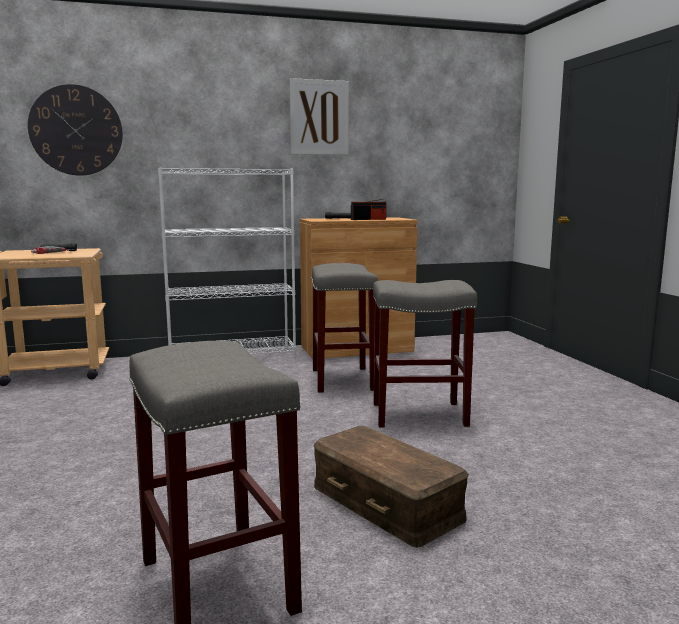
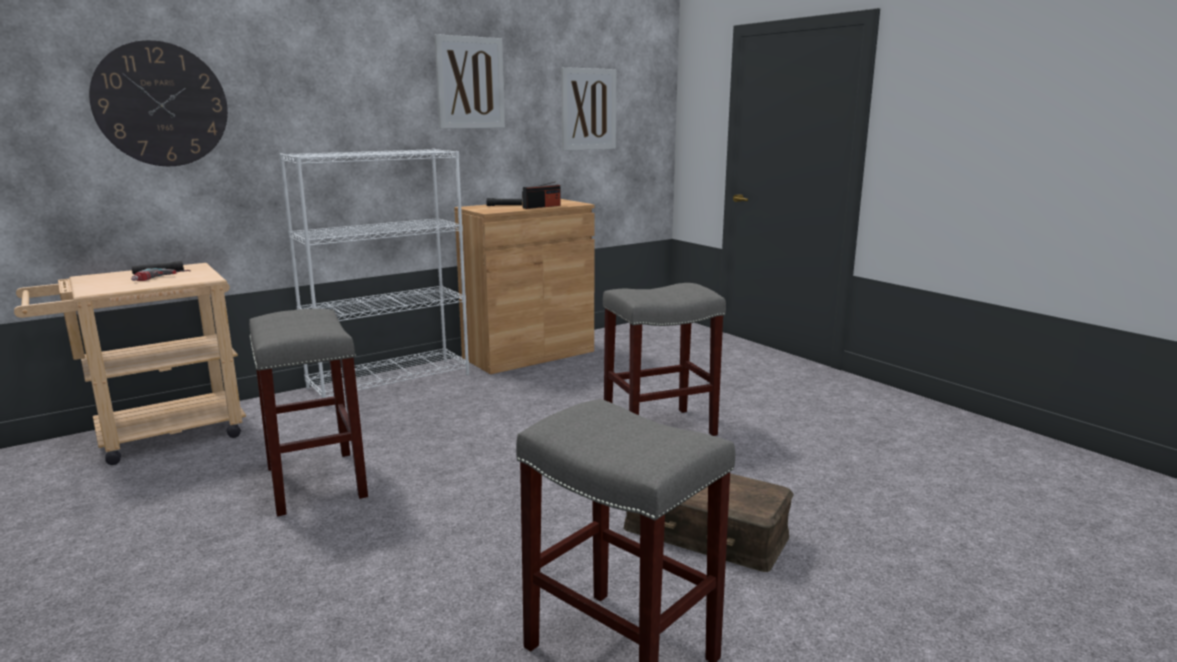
camera: 20 degrees left, 5 degrees up
grey stool [311,263,378,393] -> grey stool moved to [249,309,368,516]
none -> picture [561,67,616,151]

